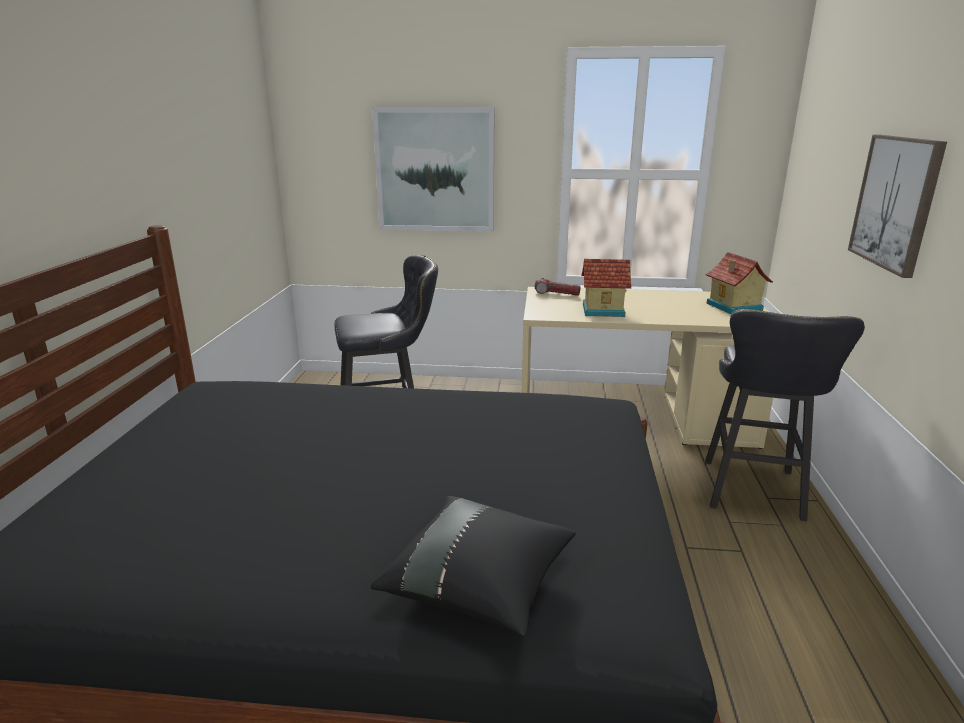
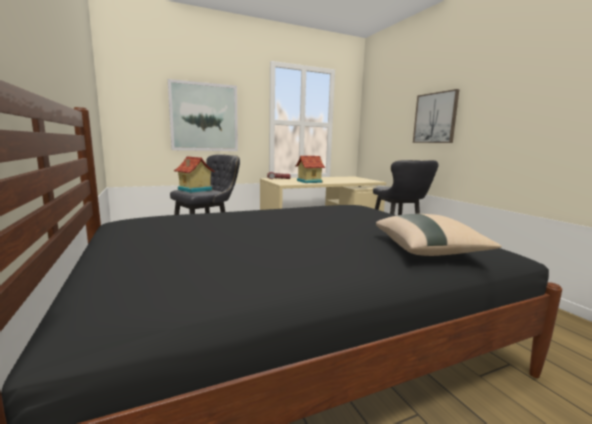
camera: 30 degrees left, 10 degrees down
black pillow [371,496,576,637] -> beige pillow [376,214,502,256]
toy house [706,252,773,314] -> toy house moved to [174,156,215,193]

